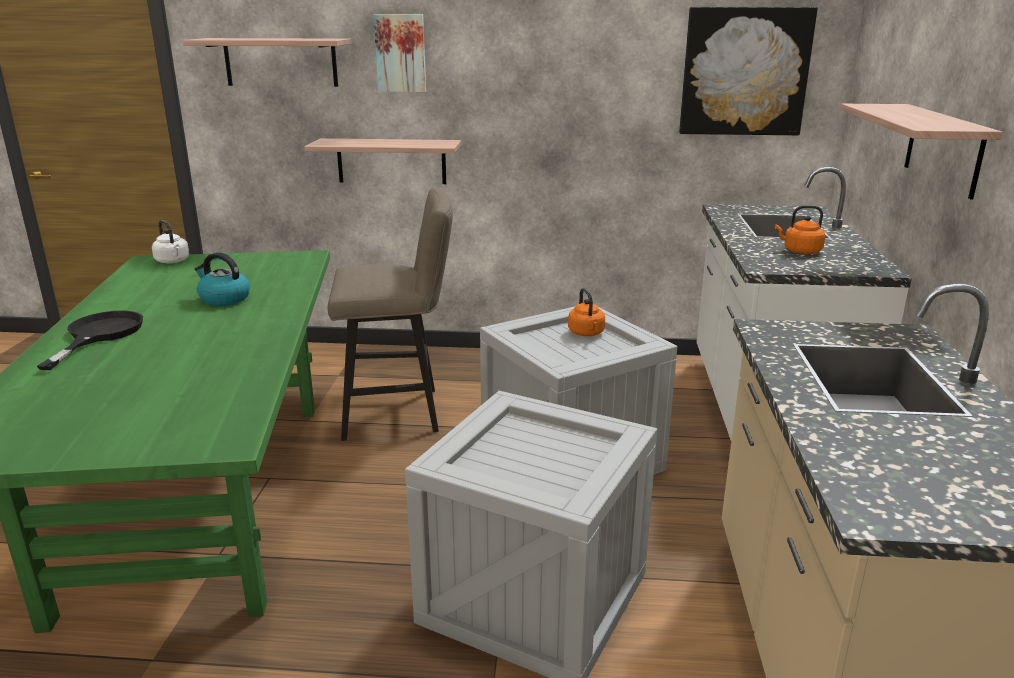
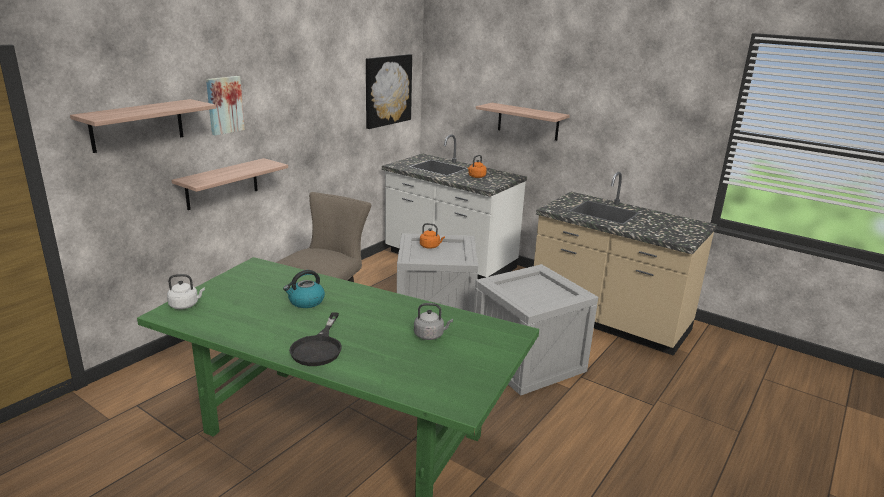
camera: 60 degrees left, 0 degrees up
black frying pan [37,311,143,370] -> black frying pan turned 120 degrees counterclockwise [289,312,342,366]
none -> grey kettle [414,303,453,340]

